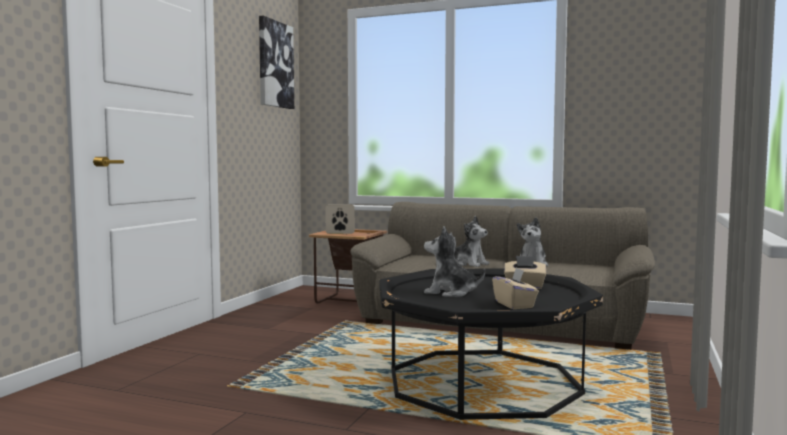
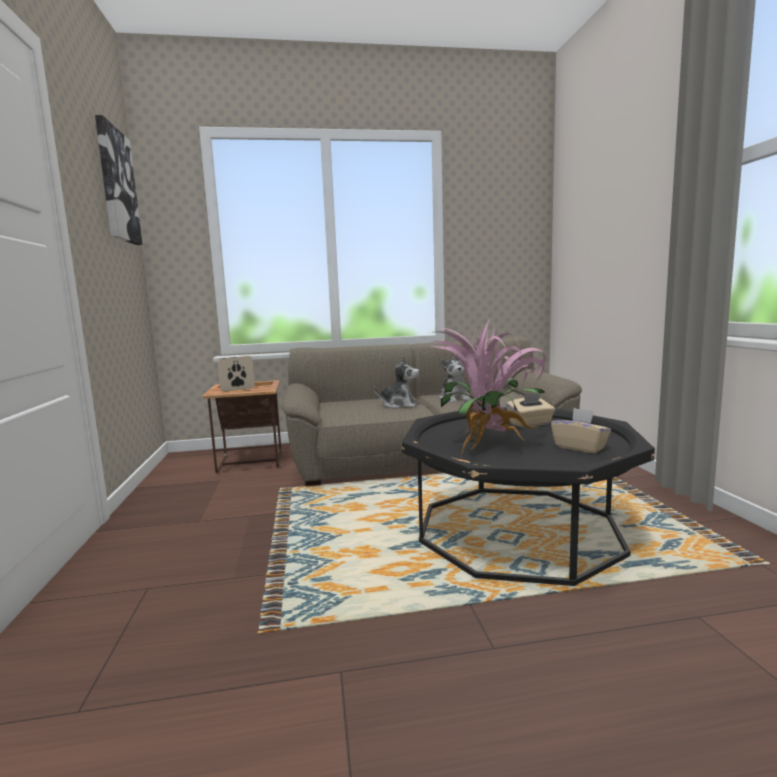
camera: 30 degrees left, 5 degrees up
plush toy [424,227,485,297] -> potted plant [431,318,545,453]

